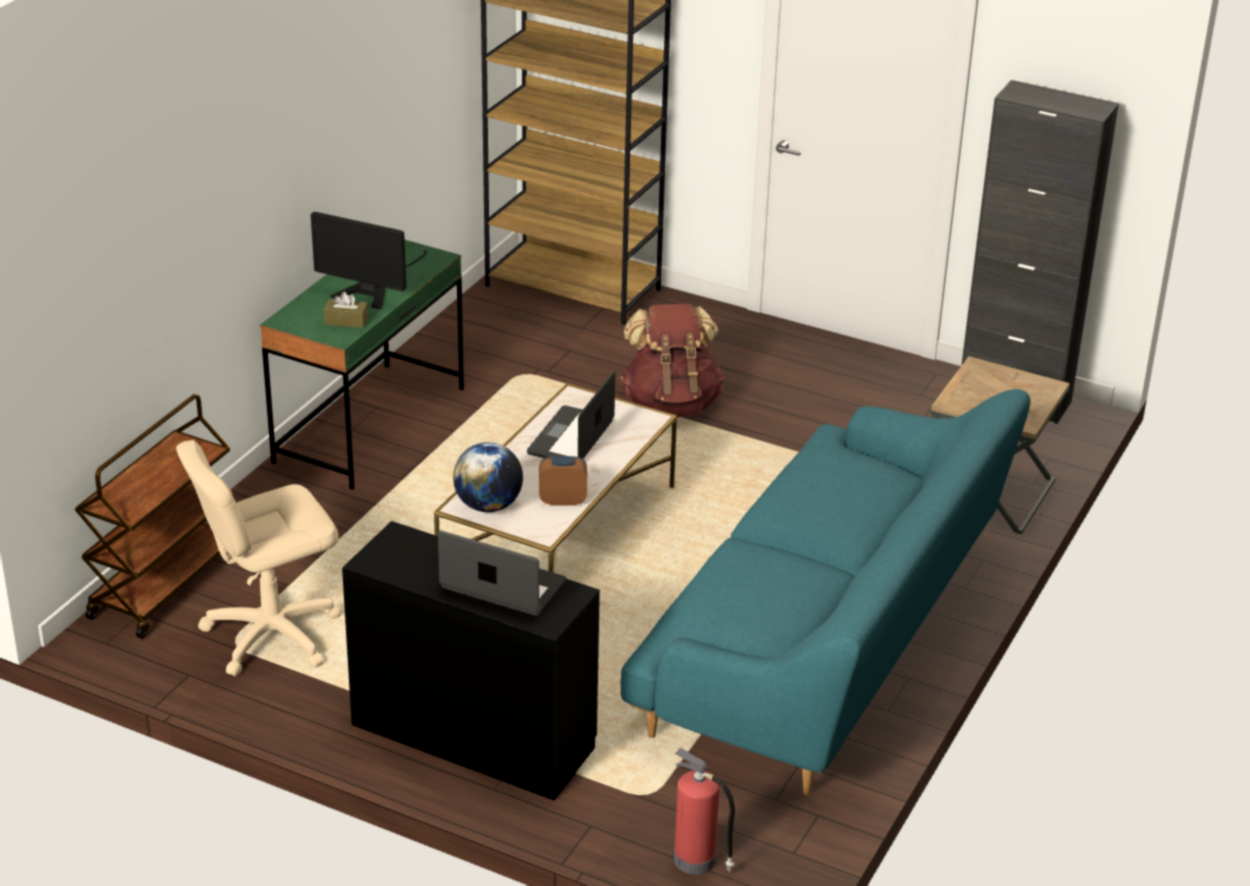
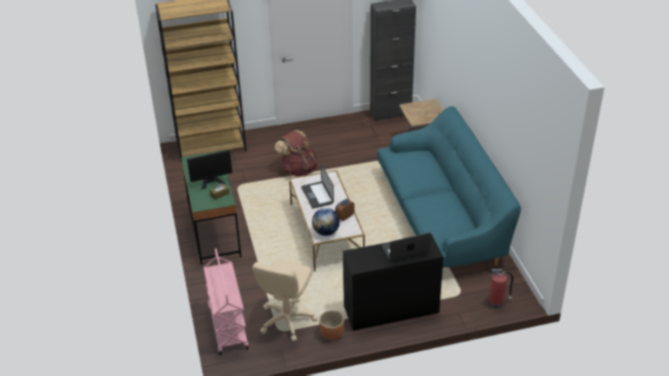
camera: 40 degrees left, 5 degrees up
brown cart [74,394,235,639] -> pink cart [203,248,249,355]
none -> brown planter [319,310,344,340]

